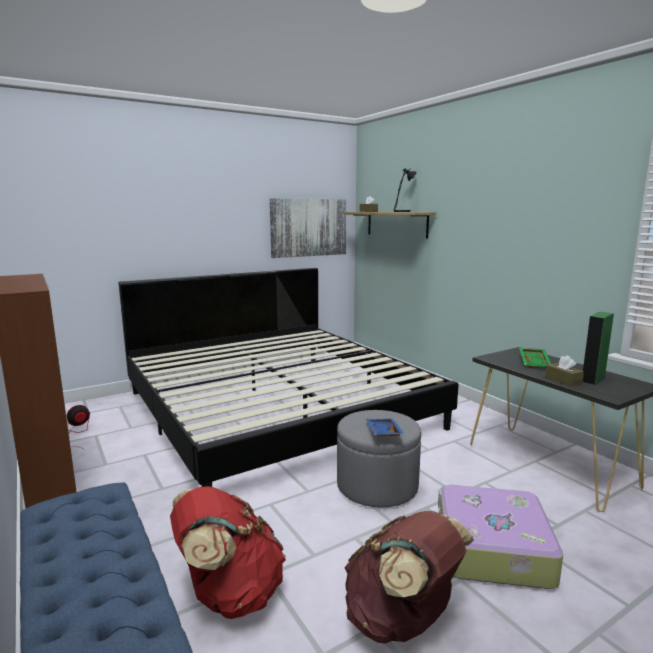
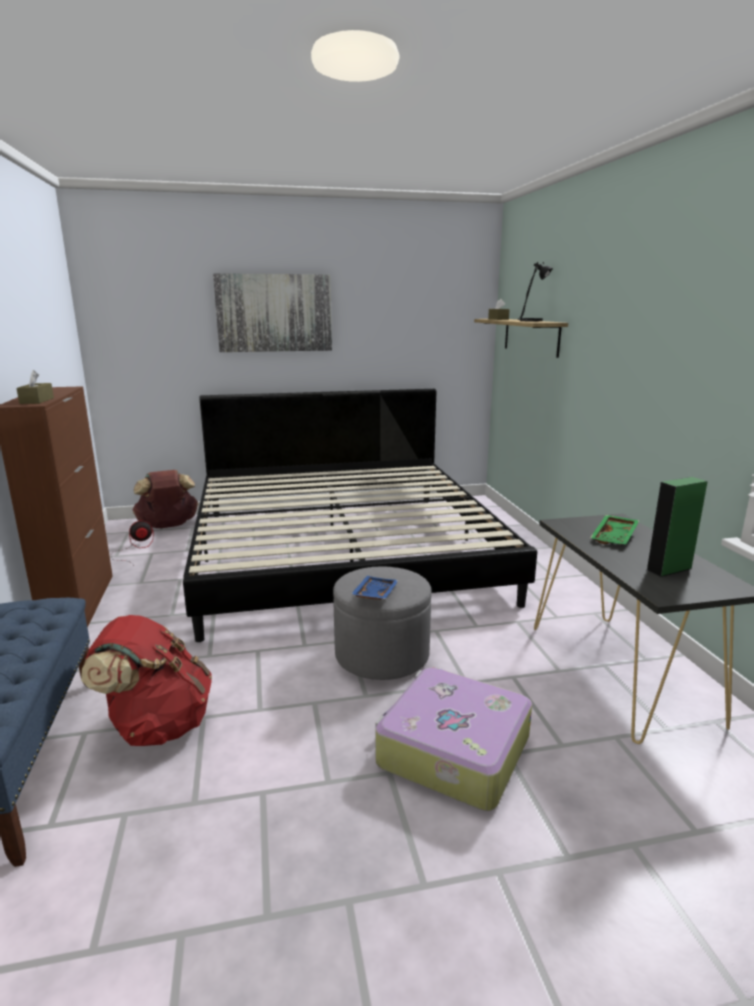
camera: 20 degrees right, 5 degrees up
picture [270,198,347,258] -> picture moved to [213,273,332,352]
brown backpack [345,511,474,644] -> brown backpack moved to [133,470,198,528]
brown tissue box [545,355,584,387] -> brown tissue box moved to [16,370,54,404]

